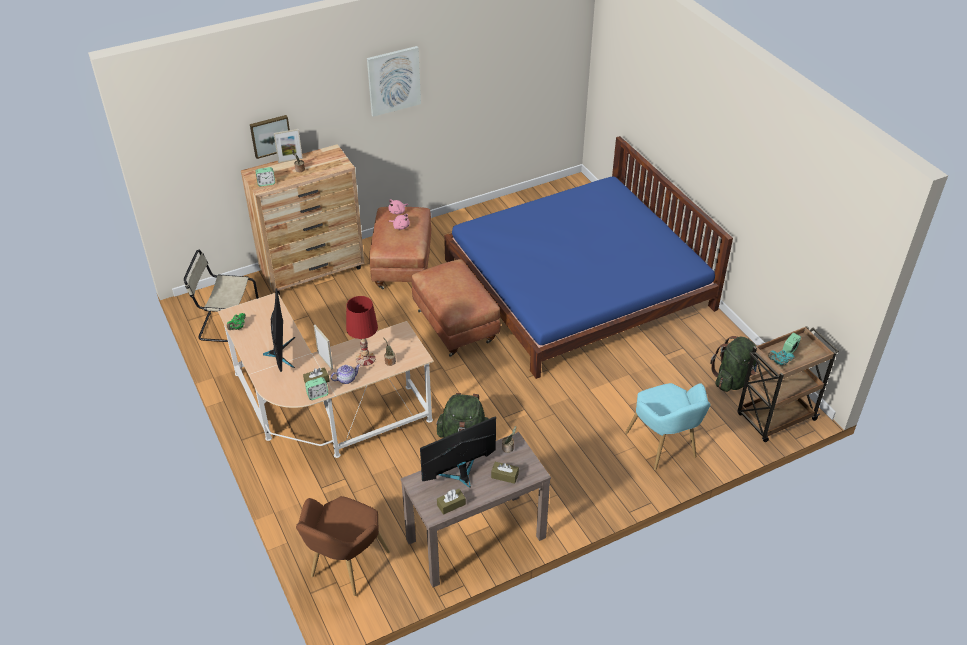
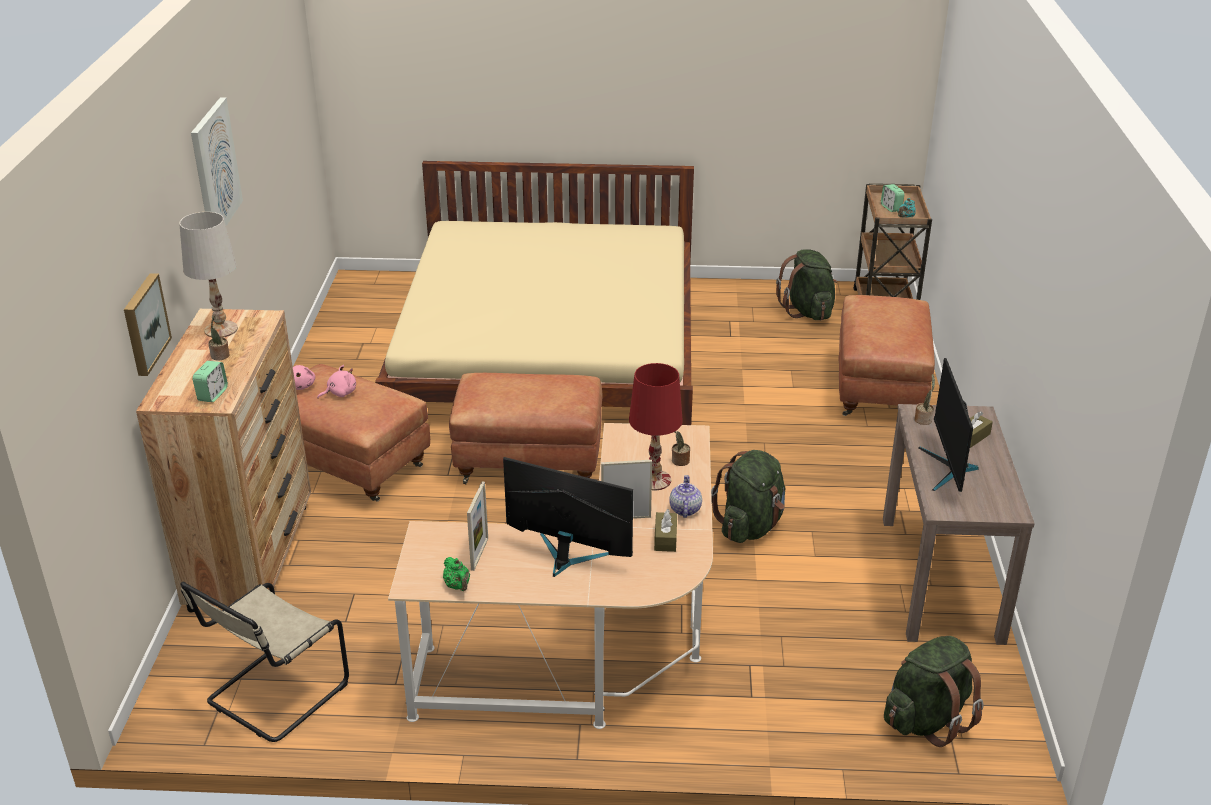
camera: 60 degrees left, 10 degrees down
picture frame [274,129,303,163] -> picture frame moved to [467,482,488,571]
brown armchair [296,496,390,596] -> green backpack [884,636,983,747]
alarm clock [305,377,329,400] -> none
brown tissue box [437,489,466,515] -> none
blue bed [444,136,733,379] -> beige bed [375,161,694,425]
turquoise armchair [625,383,711,470] -> brown ottoman [838,295,935,416]
none -> white table lamp [179,212,238,337]

